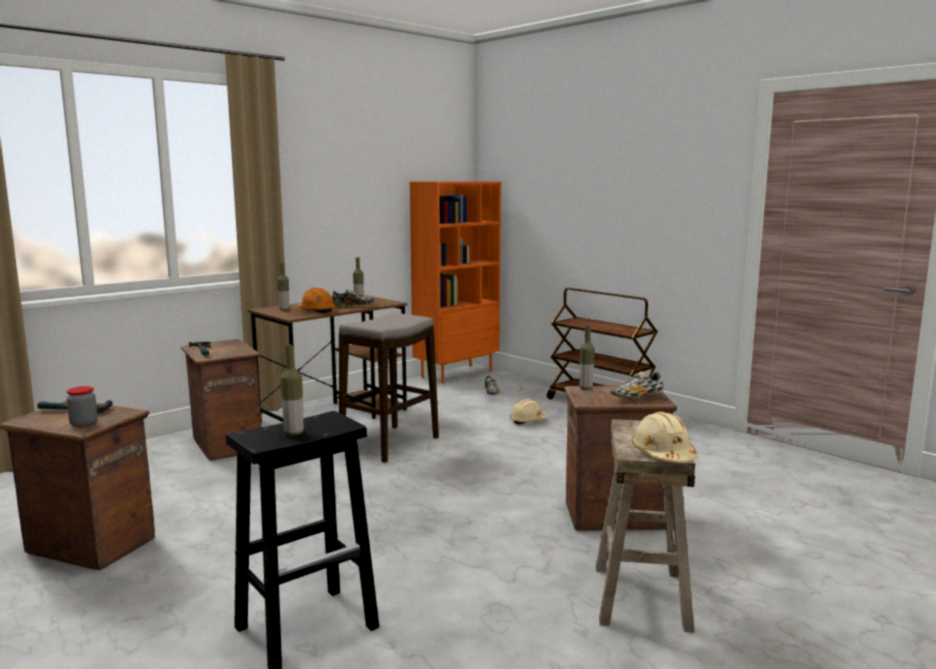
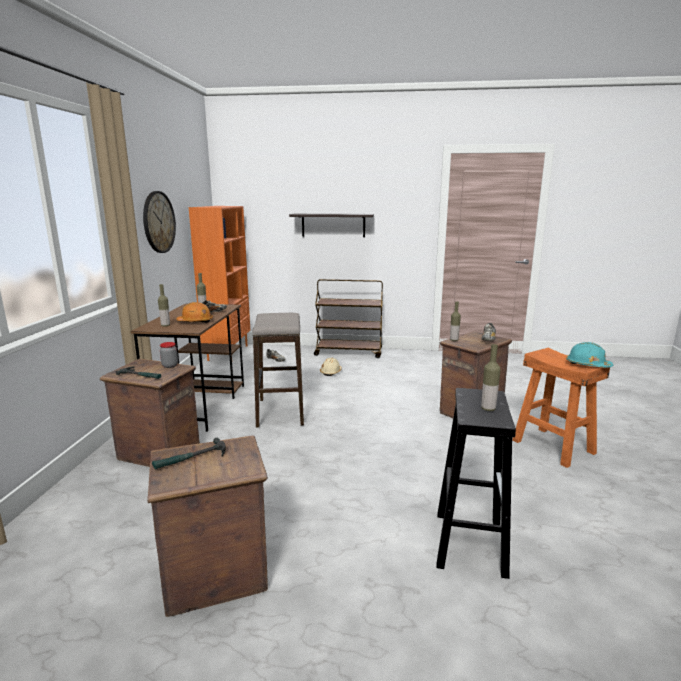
camera: 40 degrees left, 5 degrees up
jar [67,386,98,428] -> jar moved to [160,342,178,368]
beige stool [596,419,695,633] -> orange stool [512,348,610,468]
beige hard hat [631,412,698,462] -> turquoise hard hat [566,342,613,367]
none -> wall clock [143,191,176,253]
none -> shelf [289,214,374,237]

